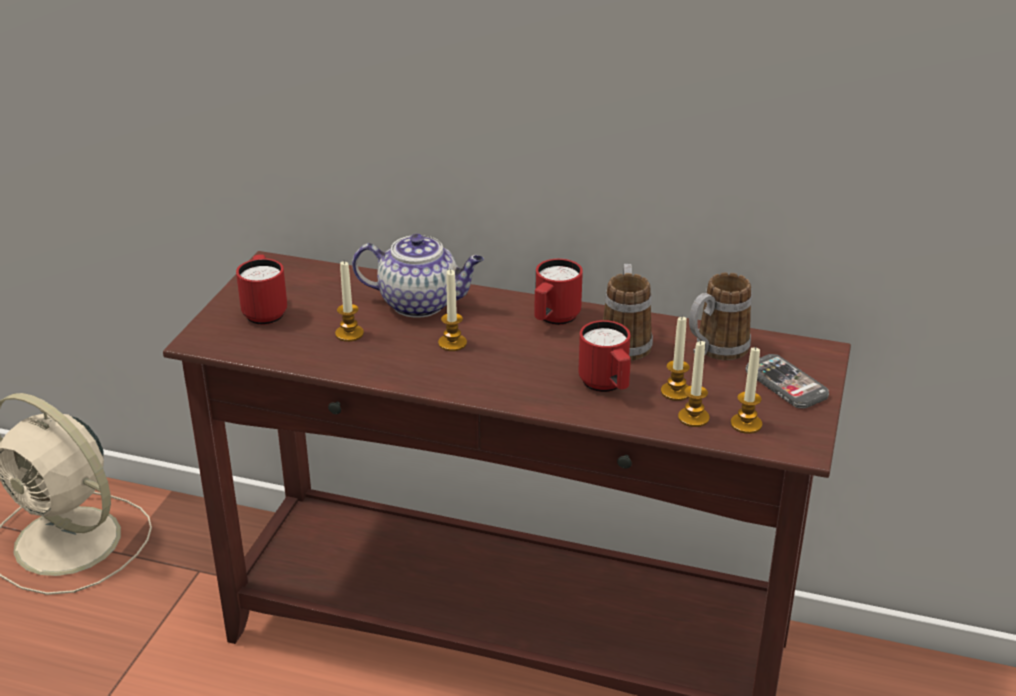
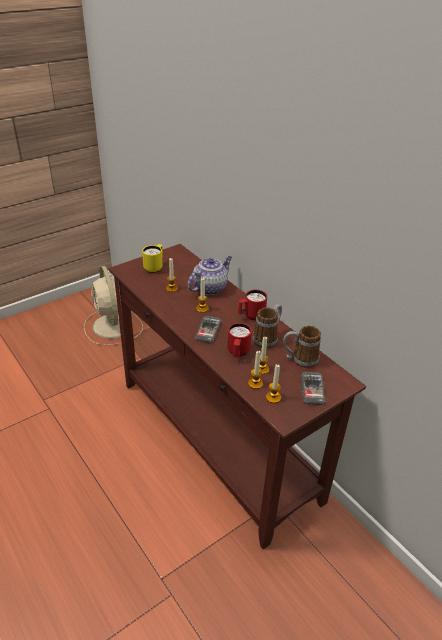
camera: 35 degrees right, 5 degrees up
red mug [236,255,287,325] -> yellow mug [142,244,163,273]
teapot [352,234,484,318] -> teapot turned 90 degrees counterclockwise [187,256,232,295]
none -> phone [195,316,221,343]

